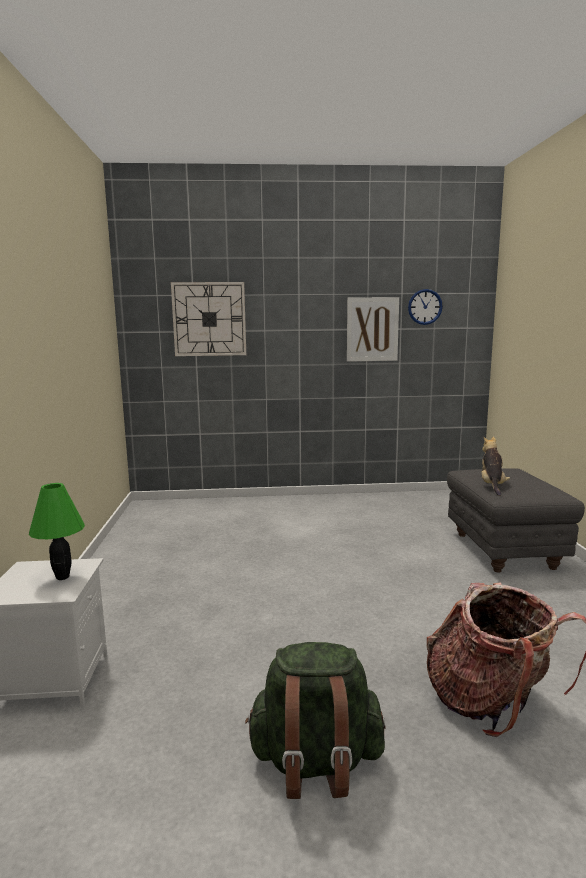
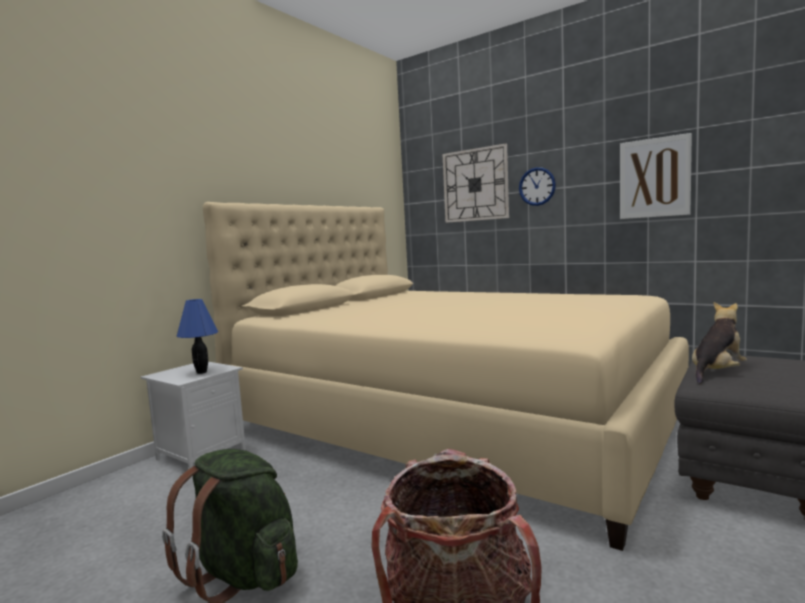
camera: 40 degrees right, 5 degrees down
green table lamp [29,483,85,580] -> blue table lamp [177,299,218,374]
wall clock [408,289,443,325] -> wall clock moved to [519,167,556,206]
none -> beige bed [203,202,689,551]

